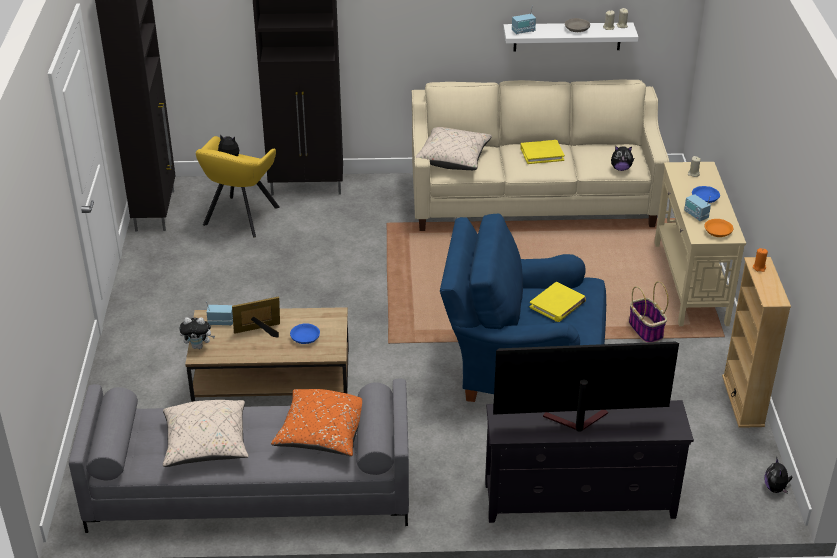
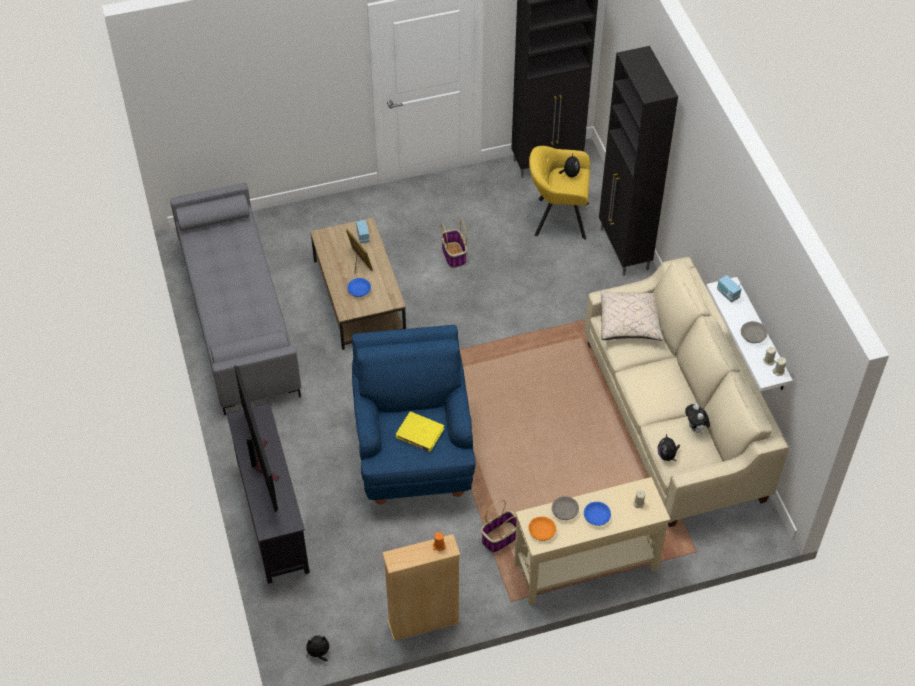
camera: 75 degrees right, 15 degrees up
beige pillow [163,400,249,467] -> none
plush toy [179,317,215,349] -> plush toy moved to [685,404,710,434]
orange pillow [271,389,362,456] -> none
yellow book [520,140,565,164] -> none
radio [684,194,711,221] -> grey bowl [552,496,579,520]
none -> basket [441,220,467,268]

